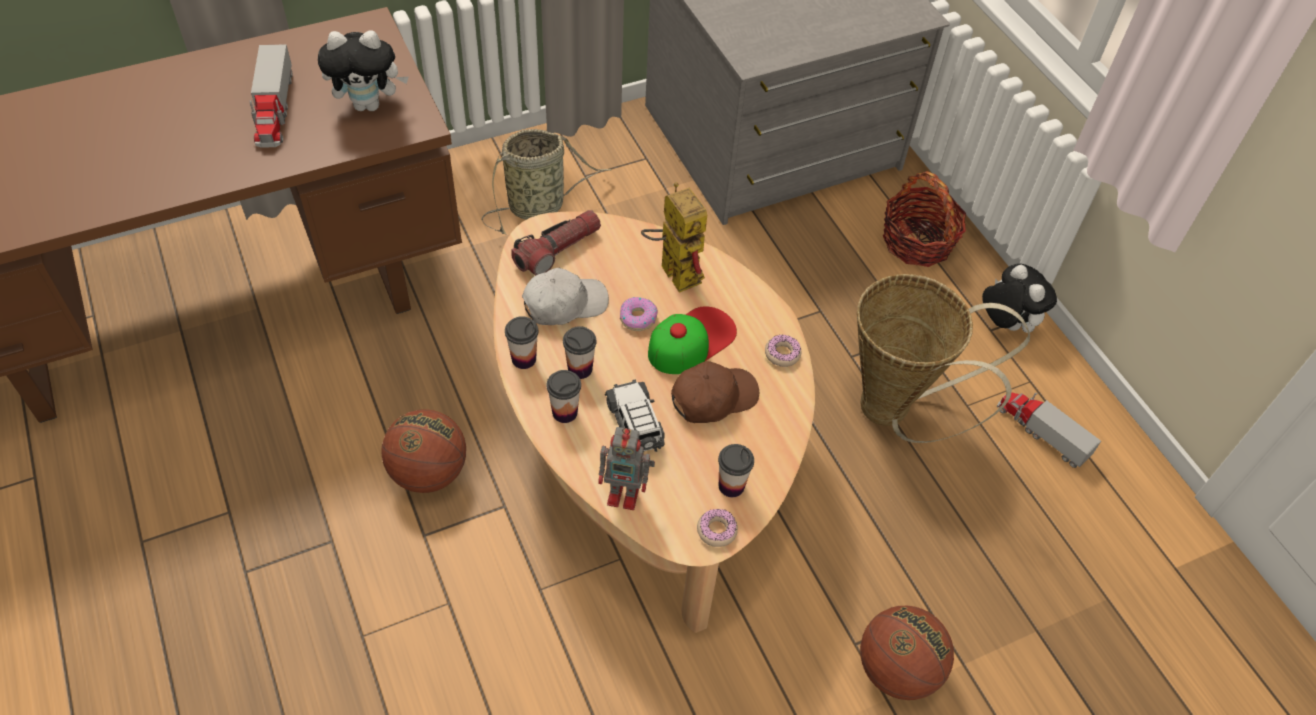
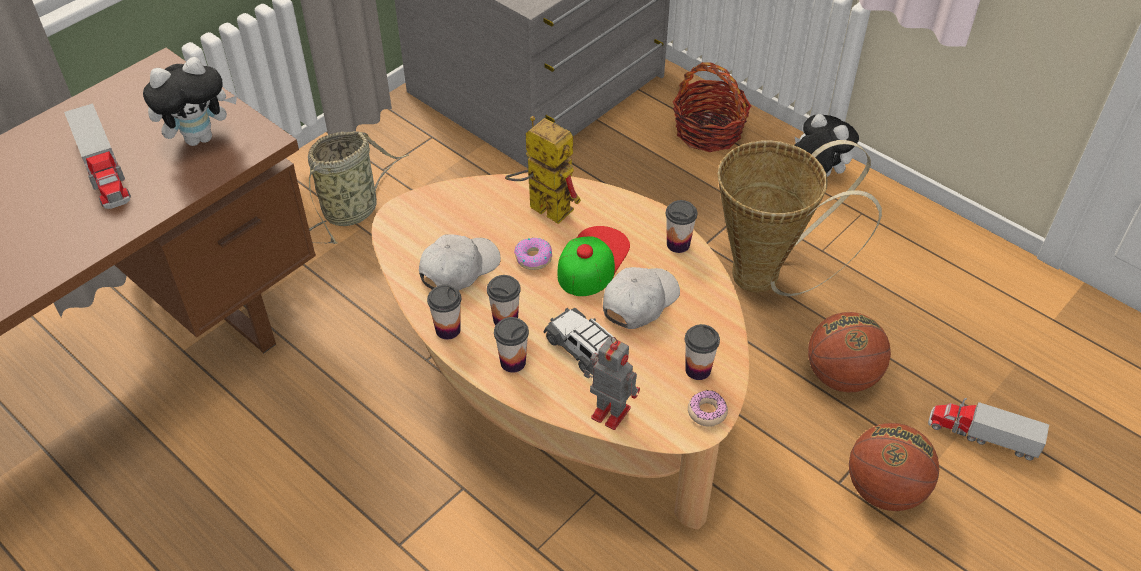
camera: 20 degrees left, 5 degrees down
basketball [381,409,466,493] -> basketball moved to [808,312,891,393]
flashlight [511,210,601,276] -> none
toy robot [598,427,655,510] -> toy robot turned 135 degrees counterclockwise [584,337,640,430]
brown cap [671,361,759,423] -> white cap [603,267,680,329]
donut [765,334,801,367] -> cup [666,200,697,253]
toy truck [996,392,1101,468] -> toy truck moved to [928,398,1049,460]

